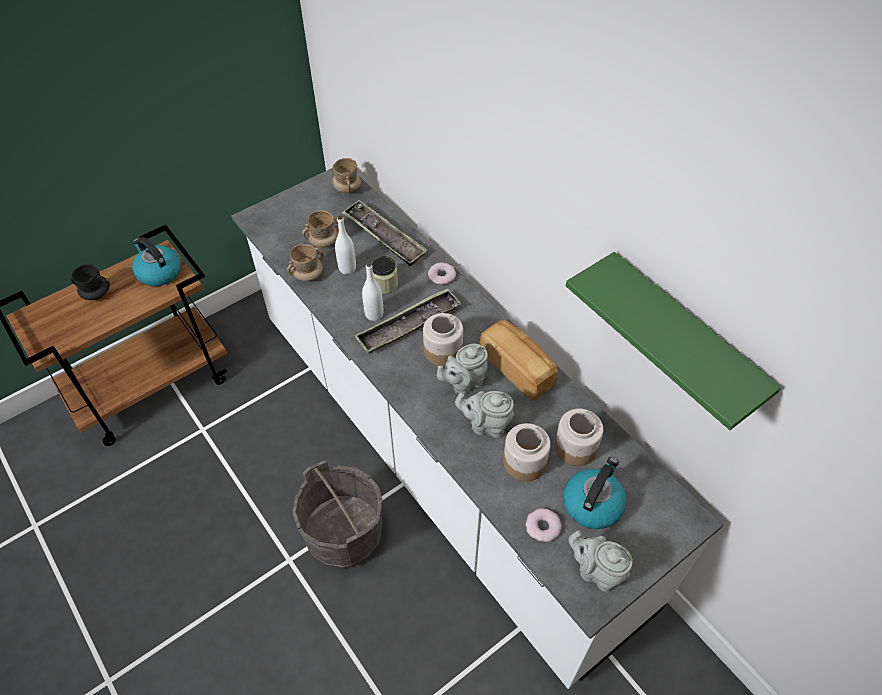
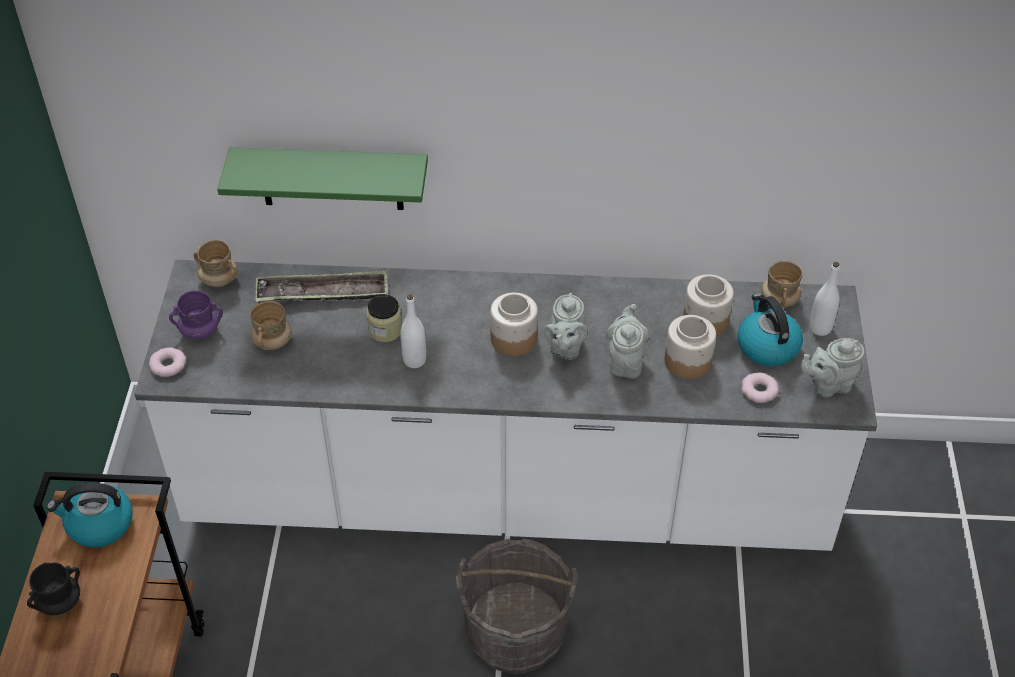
camera: 50 degrees left, 5 degrees down
beige mug [287,244,324,281] -> beige mug moved to [761,260,802,308]
white bottle [335,215,356,275] -> white bottle moved to [810,262,840,336]
tray [355,288,462,354] -> none
donut [428,262,456,285] -> donut moved to [149,347,186,377]
grey teapot [455,391,514,438] -> grey teapot turned 135 degrees clockwise [606,304,650,379]
bread [479,320,558,400] -> none
green shelf [566,252,781,430] -> green shelf moved to [217,147,428,210]
none -> purple mug [169,291,223,339]

